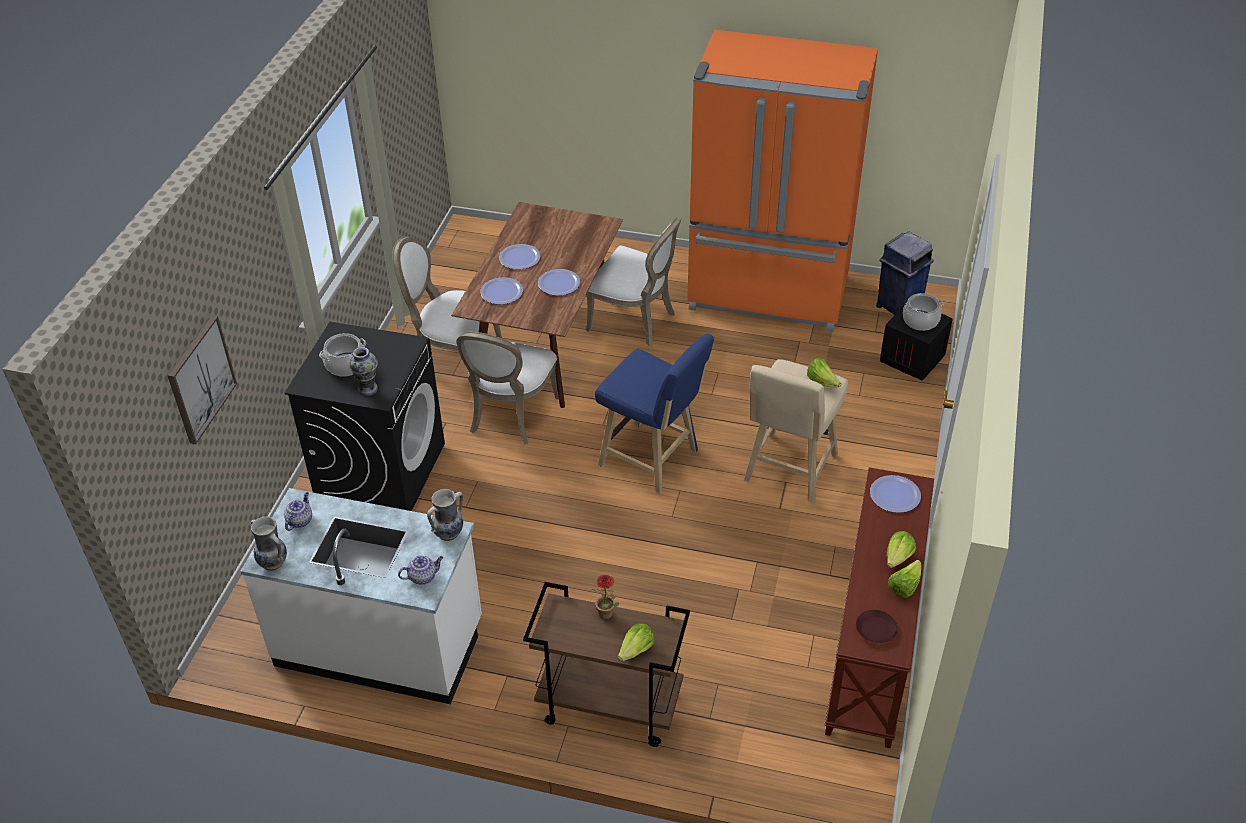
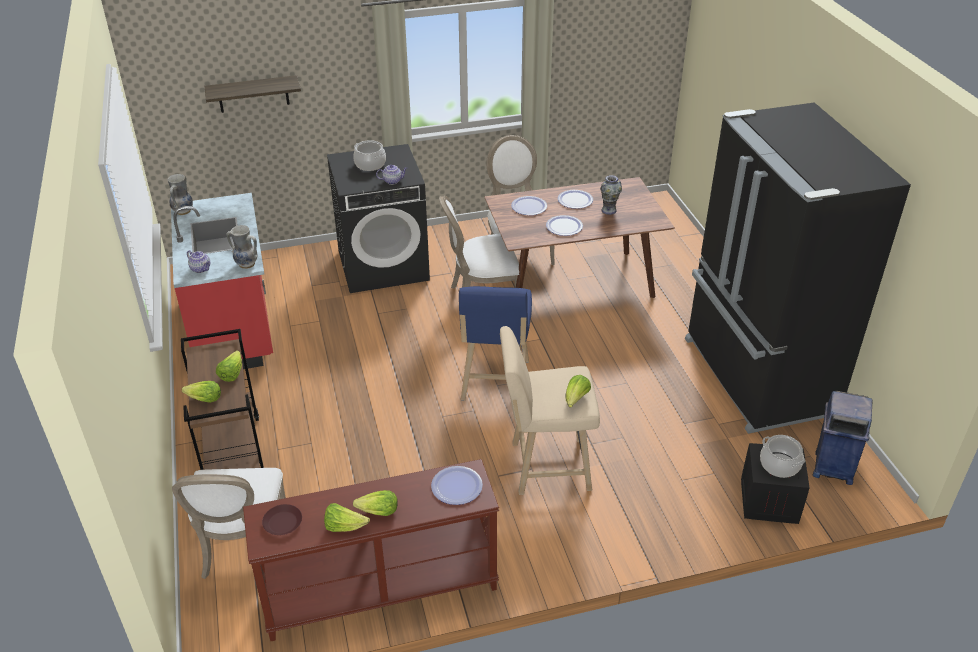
camera: 60 degrees right, 5 degrees down
picture [167,315,237,444] -> shelf [204,75,301,113]
white counter [240,488,482,704] -> red counter [171,193,273,369]
teapot [284,492,312,531] -> teapot moved to [376,165,407,185]
vase [349,347,378,396] -> vase moved to [600,175,622,215]
white chair [586,217,682,346] -> white chair moved to [172,468,286,579]
potted plant [592,575,619,619] -> lettuce [216,350,242,382]
orange fridge [687,30,878,332] -> black fridge [685,102,911,434]

